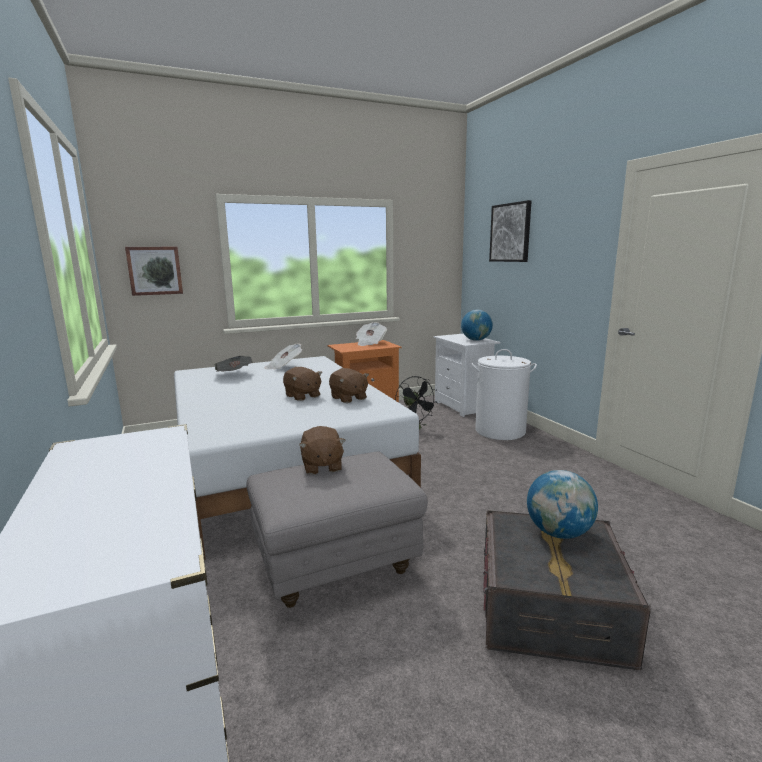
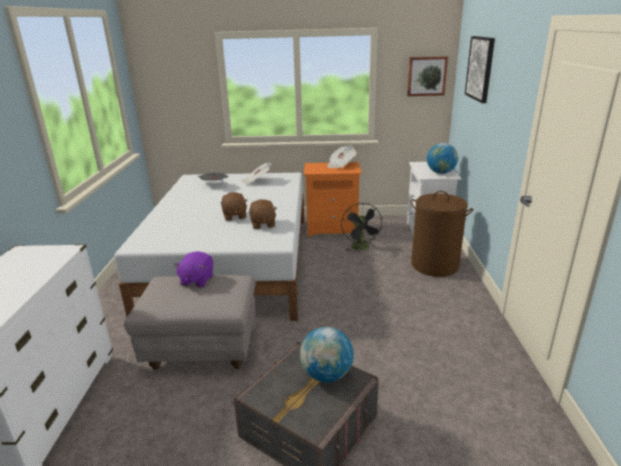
camera: 25 degrees right, 10 degrees up
picture [125,247,183,296] -> picture moved to [407,56,448,96]
brown plush toy [299,426,346,475] -> purple plush toy [174,251,213,287]
white laundry basket [472,349,537,440] -> brown laundry basket [411,191,474,277]

